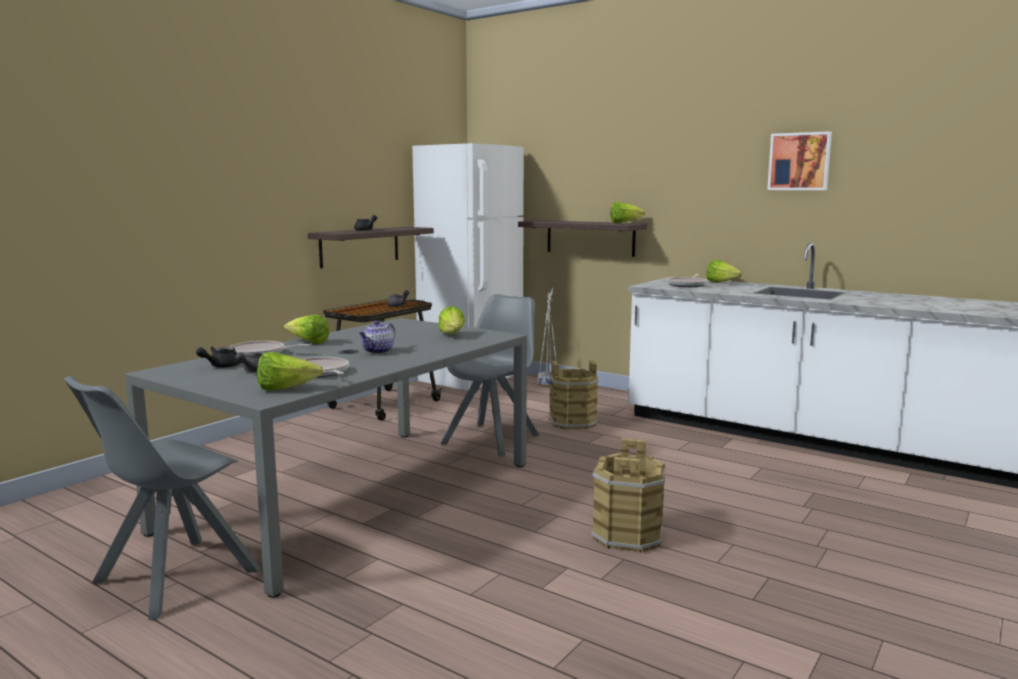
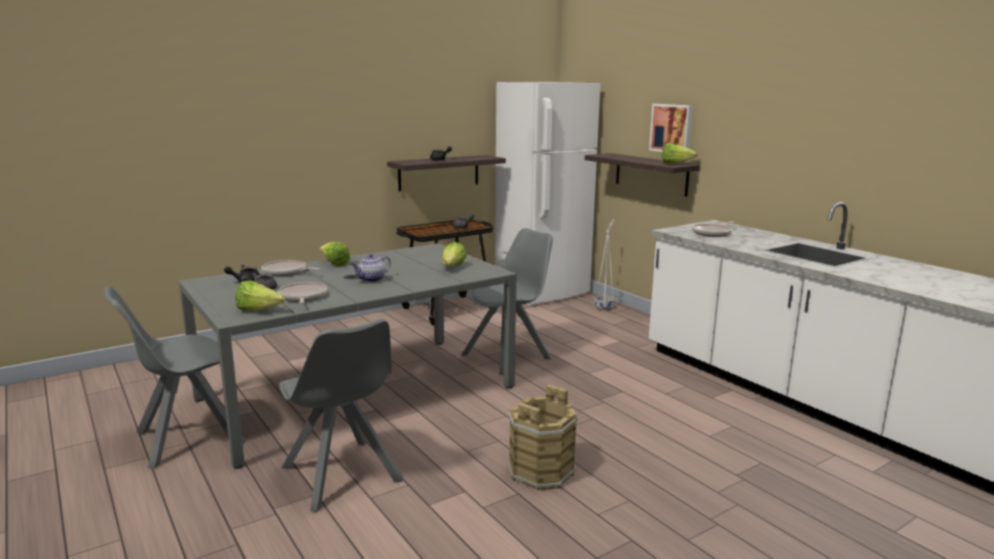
camera: 20 degrees right, 5 degrees up
brown bucket [549,360,599,430] -> none
lettuce [707,260,742,282] -> none
picture [767,131,832,190] -> picture moved to [649,104,693,152]
none -> grey chair [279,319,403,512]

